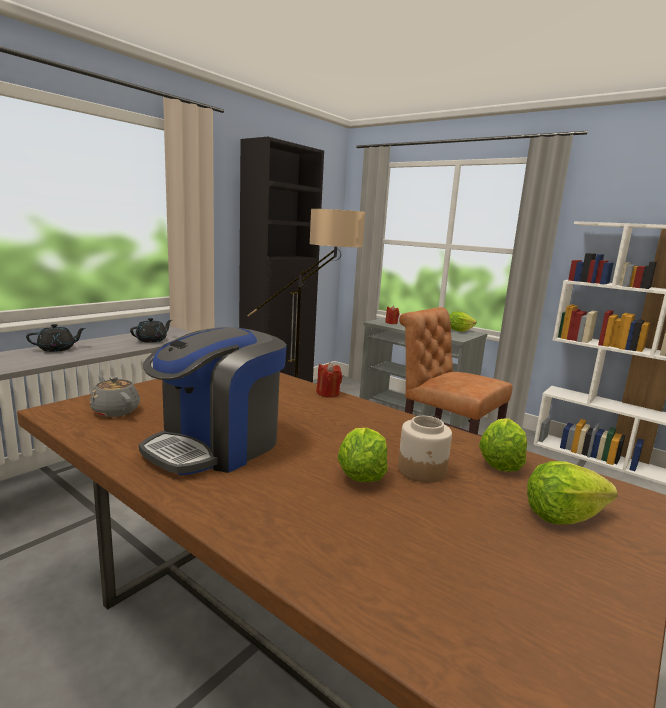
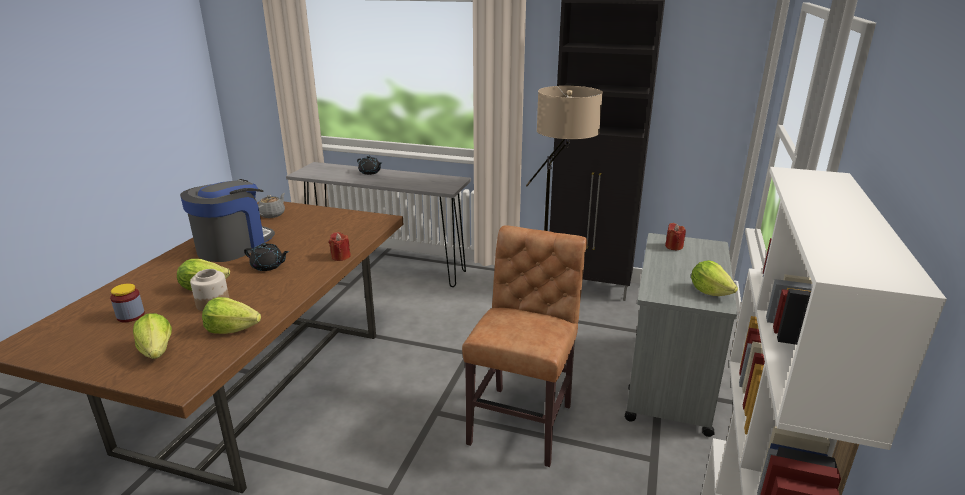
camera: 70 degrees right, 10 degrees up
black teapot [130,318,172,343] -> black teapot moved to [244,243,289,271]
coffee machine [139,327,287,475] -> coffee machine turned 105 degrees clockwise [180,179,275,262]
none -> jar [110,283,145,322]

